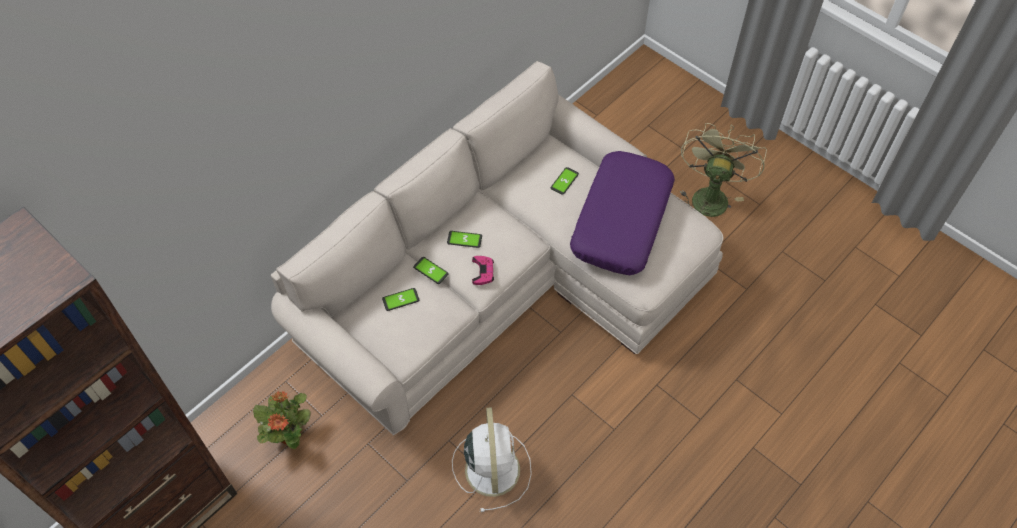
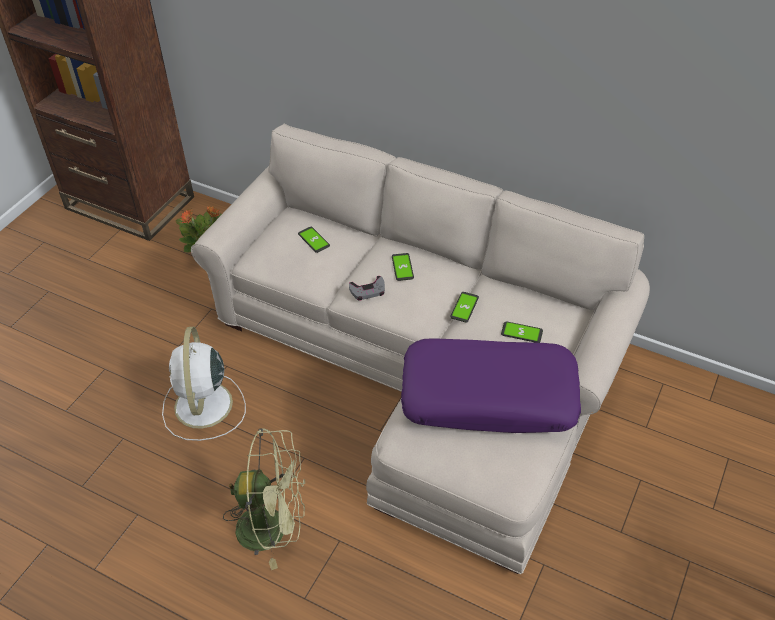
camera: 75 degrees right, 10 degrees down
phone [413,257,449,284] -> phone moved to [450,292,479,322]
white fan [452,407,532,512] -> white fan turned 105 degrees clockwise [162,327,246,441]
pink game controller [472,256,494,285] -> grey game controller [349,276,385,301]
green fan [680,123,767,217] -> green fan moved to [223,428,305,570]

